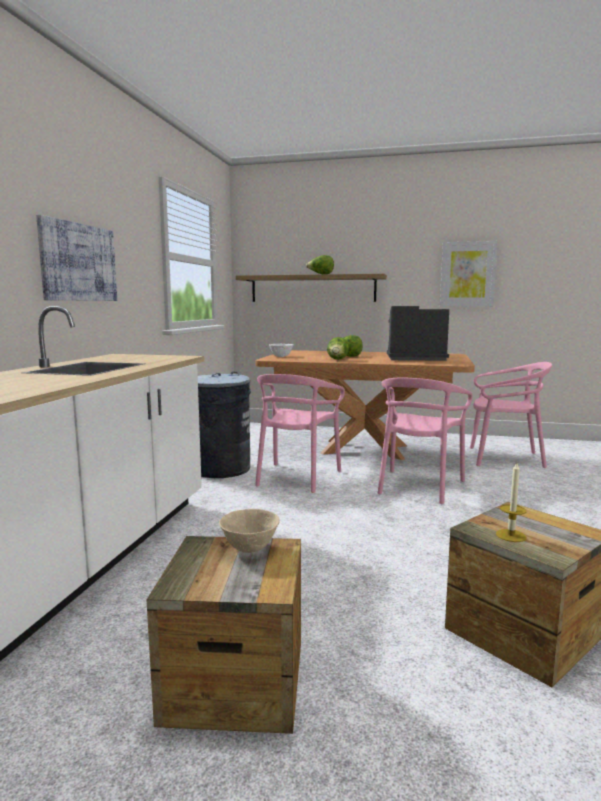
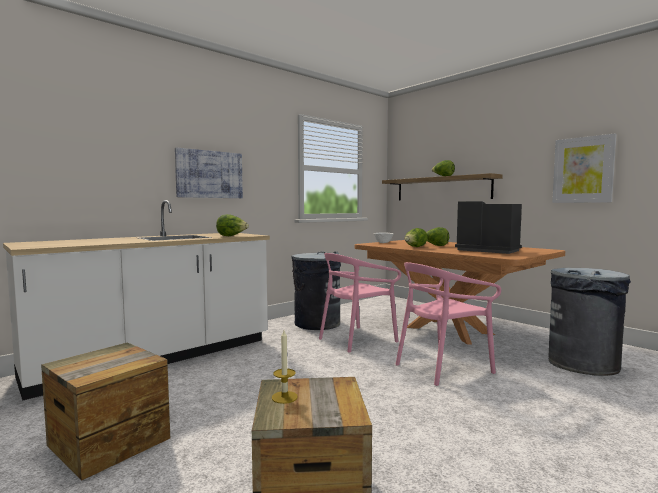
camera: 35 degrees right, 5 degrees down
beige bowl [219,509,280,553] -> none
pink chair [470,362,552,468] -> grey trash can [548,268,631,376]
none -> lettuce [216,214,249,236]

